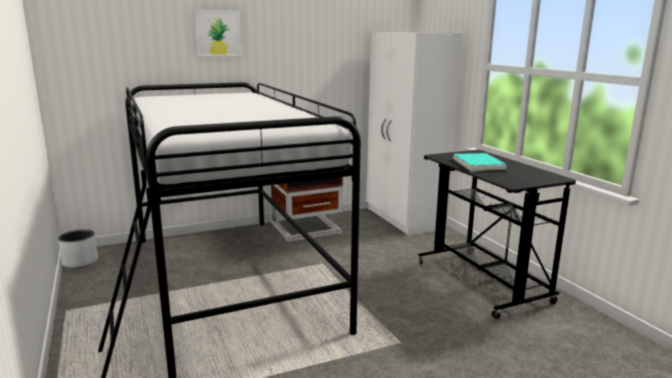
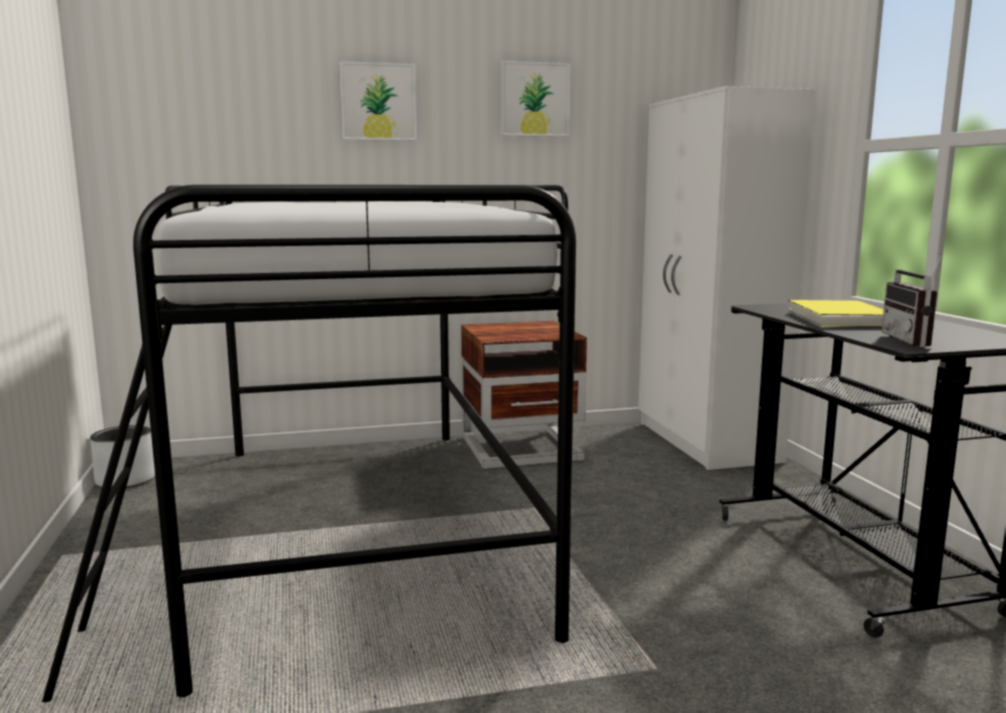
camera: 10 degrees right, 5 degrees down
turquoise book [453,153,508,172] -> yellow book [788,300,884,328]
none -> picture [501,61,571,137]
none -> radio [881,253,942,347]

